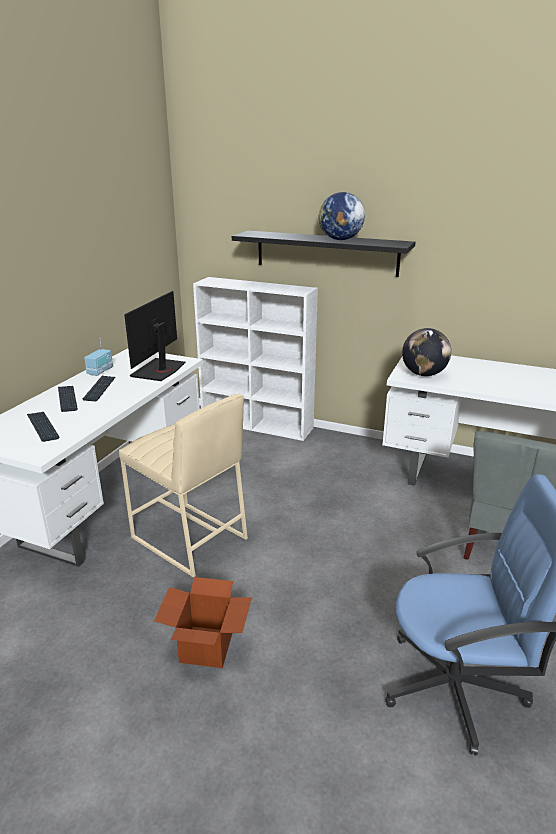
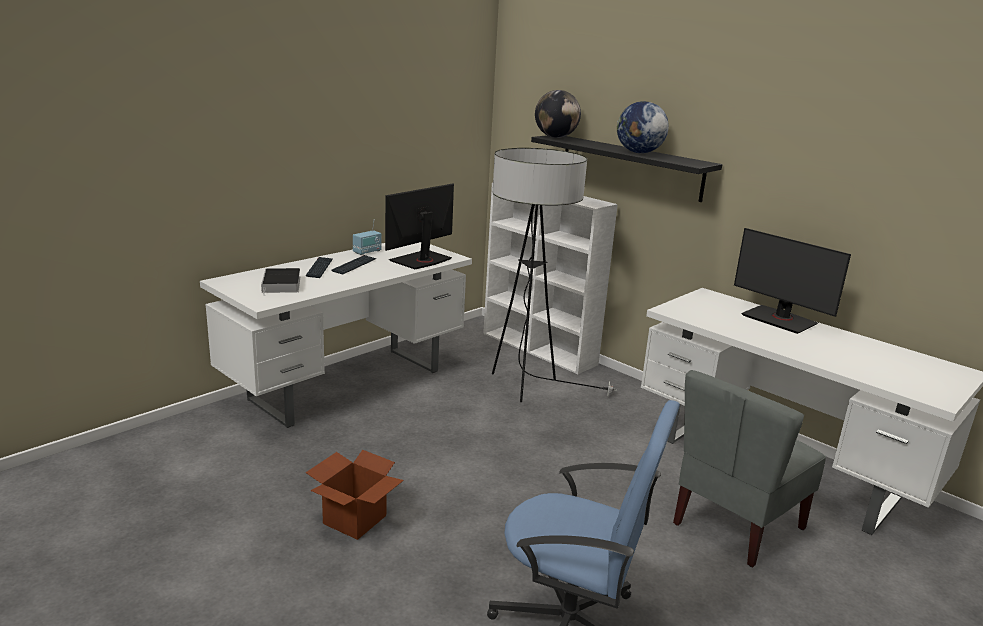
camera: 20 degrees right, 5 degrees down
keyboard [27,412,60,442] -> book [261,268,300,296]
beige stool [119,394,248,578] -> none
globe [402,328,451,376] -> globe moved to [535,90,581,138]
none -> floor lamp [492,148,617,402]
none -> monitor [734,228,851,334]

